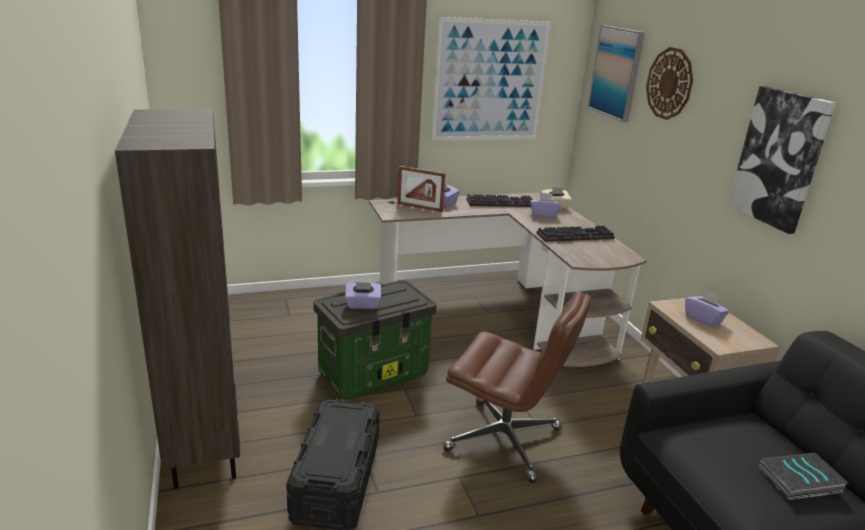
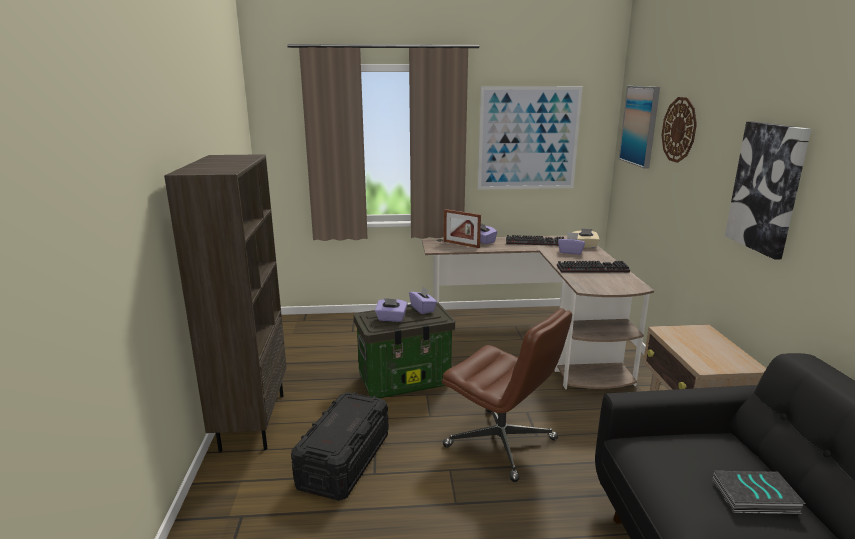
camera: 15 degrees right, 5 degrees down
purple tissue box [685,290,729,327] -> purple tissue box moved to [409,286,437,314]

